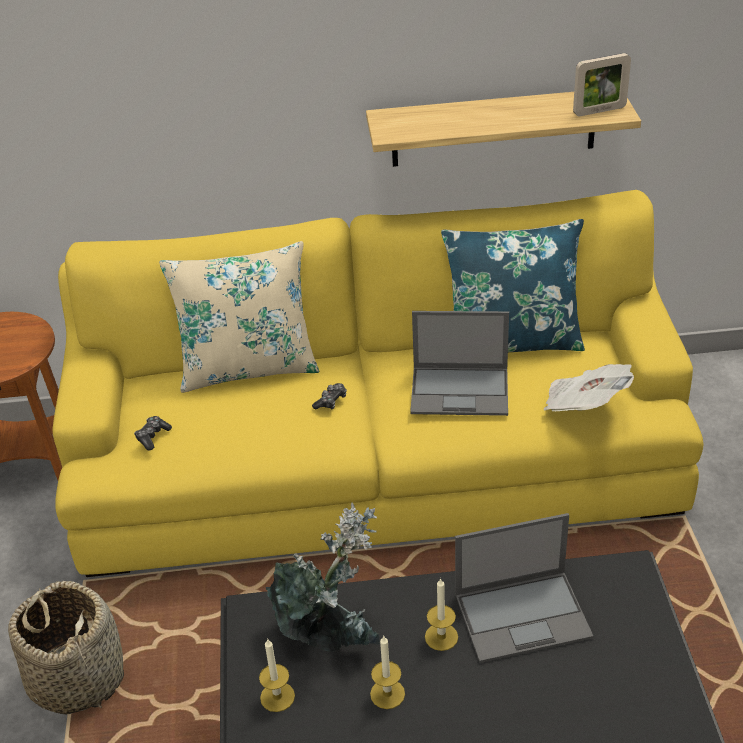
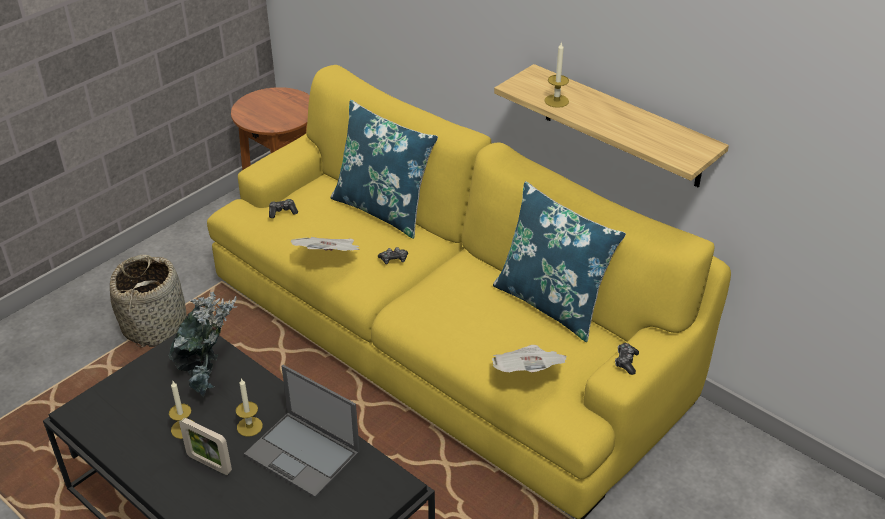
camera: 45 degrees right, 0 degrees up
beige pillow [159,241,320,393] -> blue pillow [331,100,438,239]
candle [259,639,295,712] -> candle moved to [545,42,569,108]
laptop [410,311,509,416] -> none
picture frame [573,53,631,116] -> picture frame moved to [179,418,232,475]
none -> newspaper [291,237,360,251]
none -> game controller [615,343,639,375]

